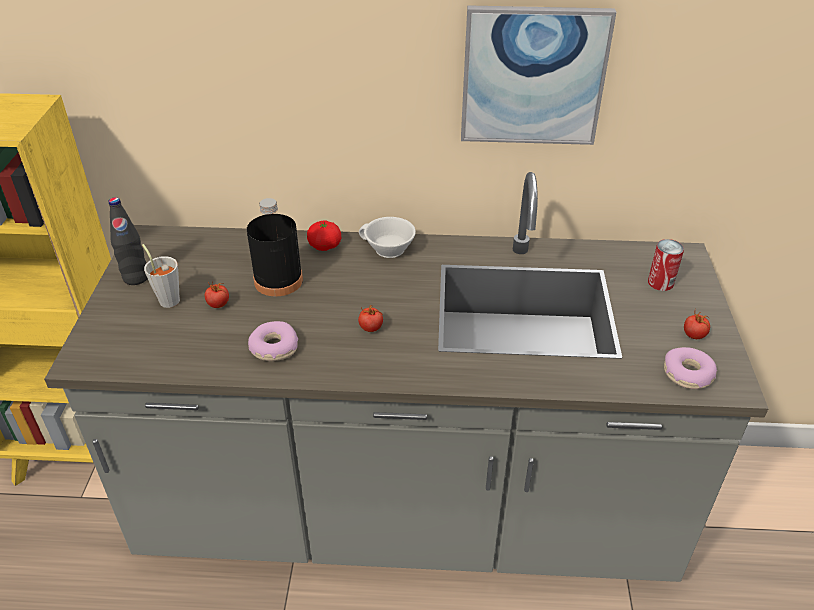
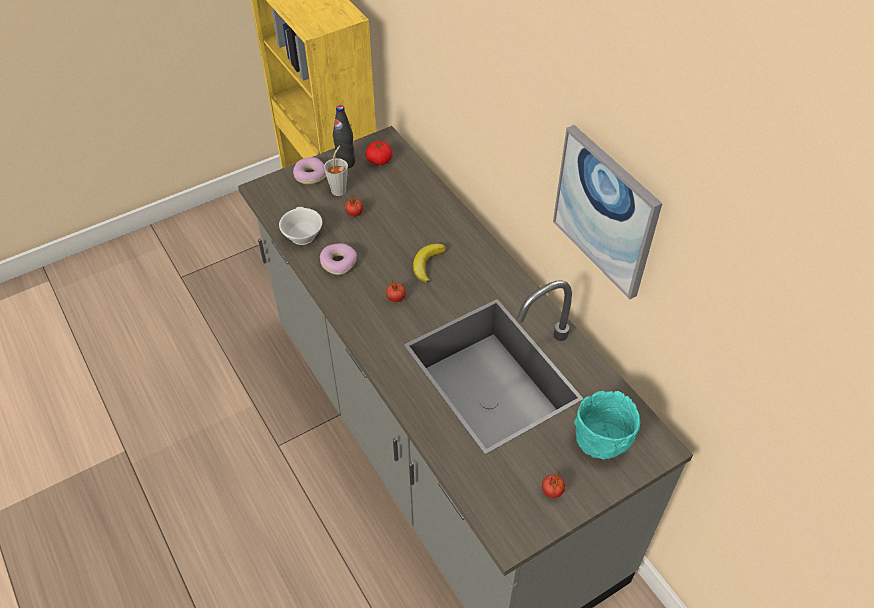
camera: 55 degrees right, 10 degrees up
black bottle [247,198,303,296] -> none
tomato [307,220,341,251] -> tomato moved to [365,141,393,165]
white cup [359,217,416,258] -> white cup moved to [279,207,322,245]
can [648,239,684,291] -> turquoise bowl [574,391,640,460]
donut [664,347,717,389] -> donut moved to [293,157,326,184]
none -> banana [413,244,446,283]

